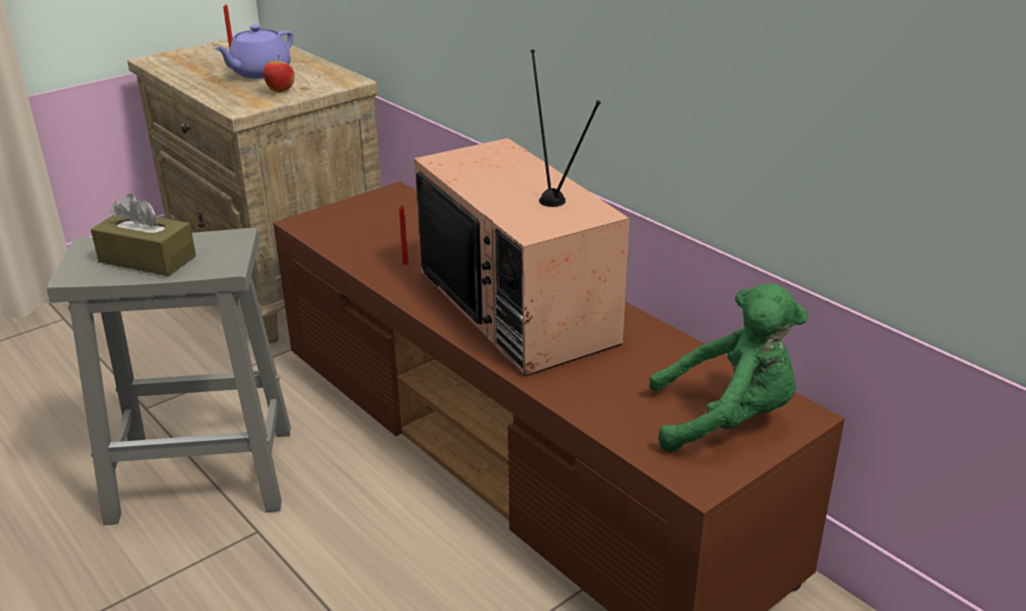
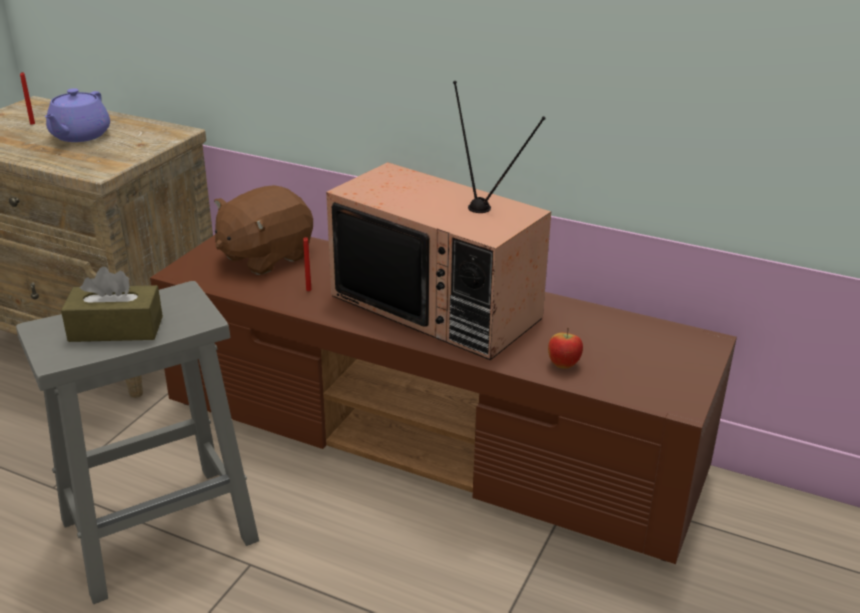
camera: 25 degrees left, 0 degrees up
apple [263,55,294,93] -> apple moved to [548,327,583,369]
green plush toy [649,284,808,452] -> none
none -> brown plush toy [214,185,313,275]

